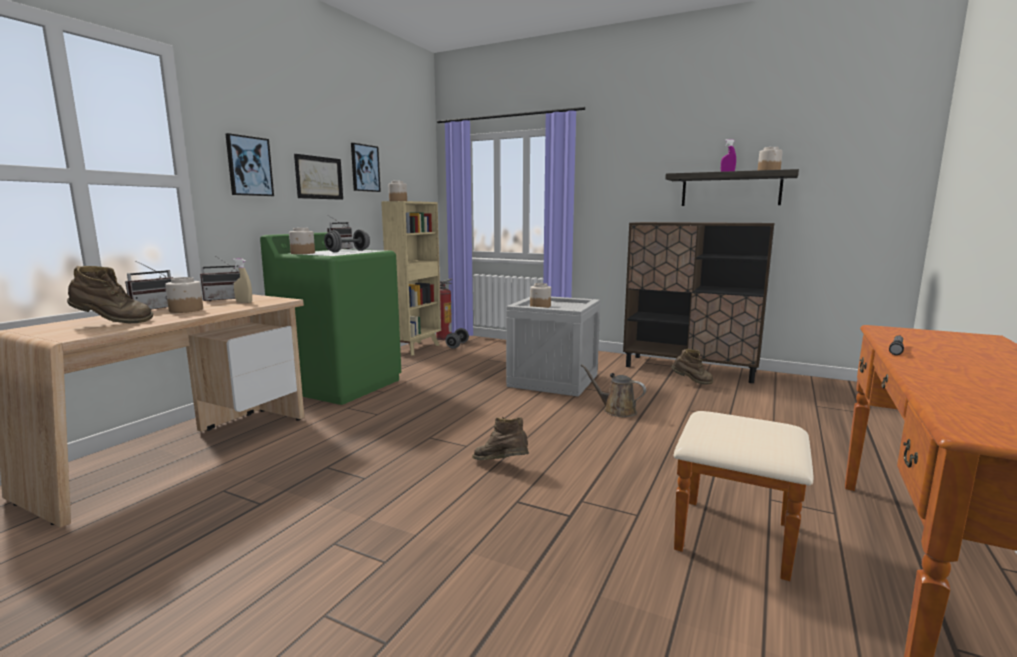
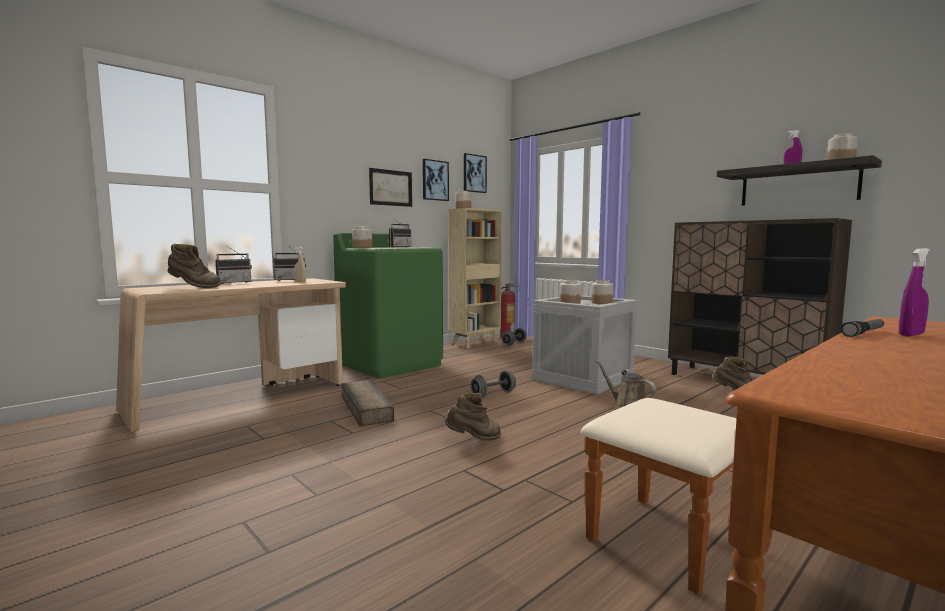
camera: 20 degrees right, 5 degrees down
jar [165,277,203,313] -> jar moved to [591,280,613,304]
picture [225,133,274,196] -> picture moved to [464,153,487,193]
grey dumbbell [324,229,370,253] -> grey dumbbell moved to [471,371,516,398]
brown boot [472,417,529,460] -> brown boot turned 105 degrees clockwise [444,392,501,441]
none -> crate [341,380,394,426]
none -> purple spray bottle [899,248,930,336]

